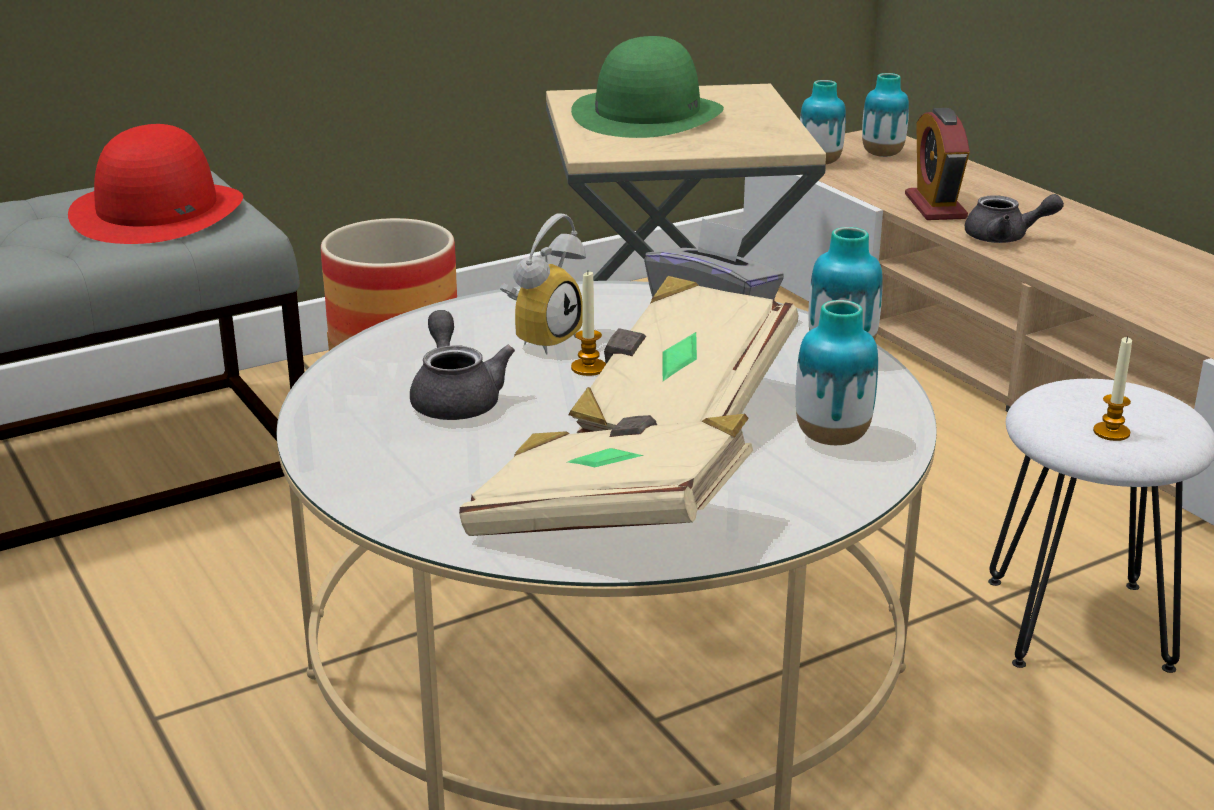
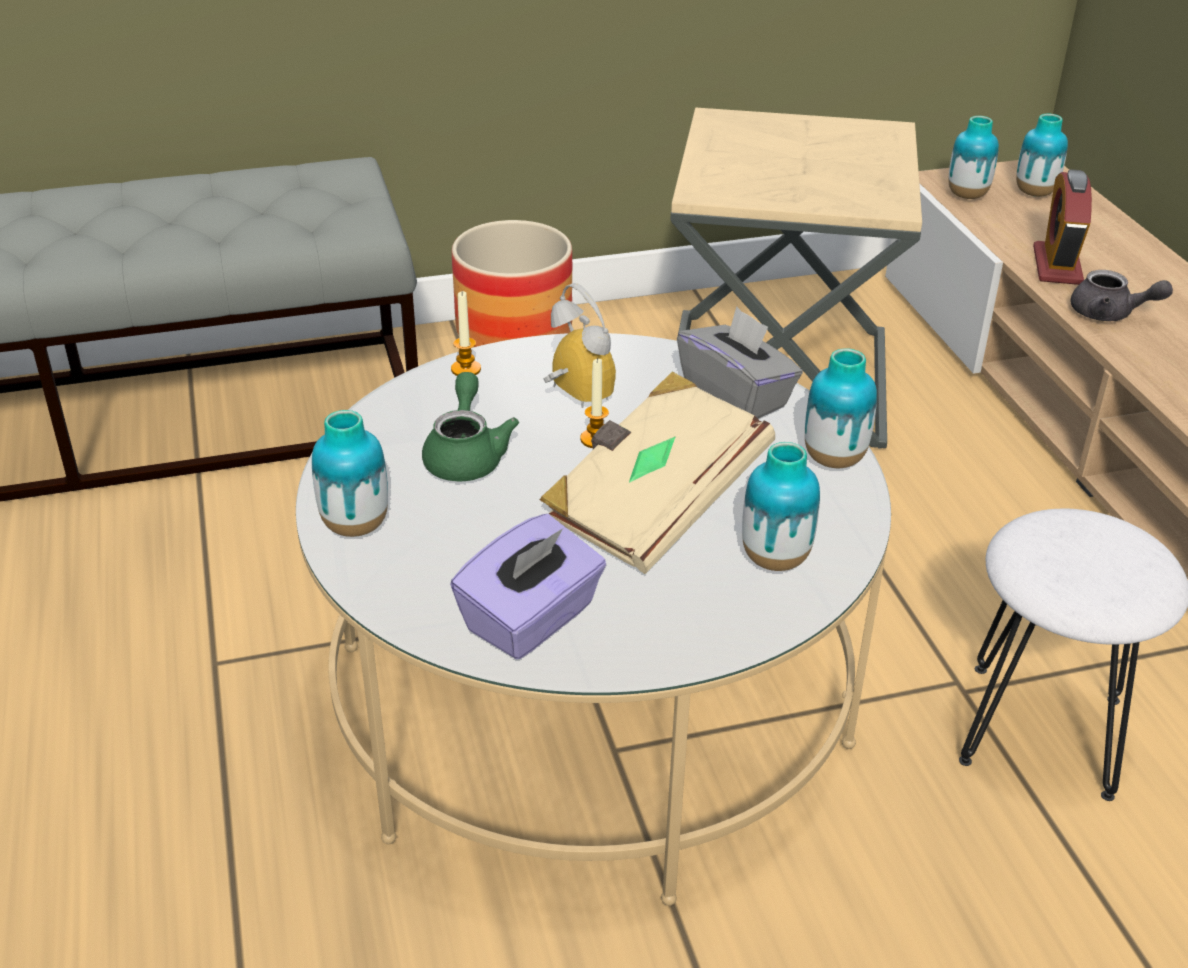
camera: 15 degrees right, 10 degrees up
red hat [68,124,243,244] -> none
grey teapot [410,310,515,420] -> green teapot [422,372,519,482]
beige book [459,414,753,536] -> purple tissue box [450,514,606,660]
alarm clock [500,214,586,354] -> alarm clock turned 90 degrees counterclockwise [543,283,616,408]
green hat [571,36,724,138] -> none
candle [1093,336,1132,441] -> candle moved to [451,291,481,376]
none -> vase [312,410,388,537]

